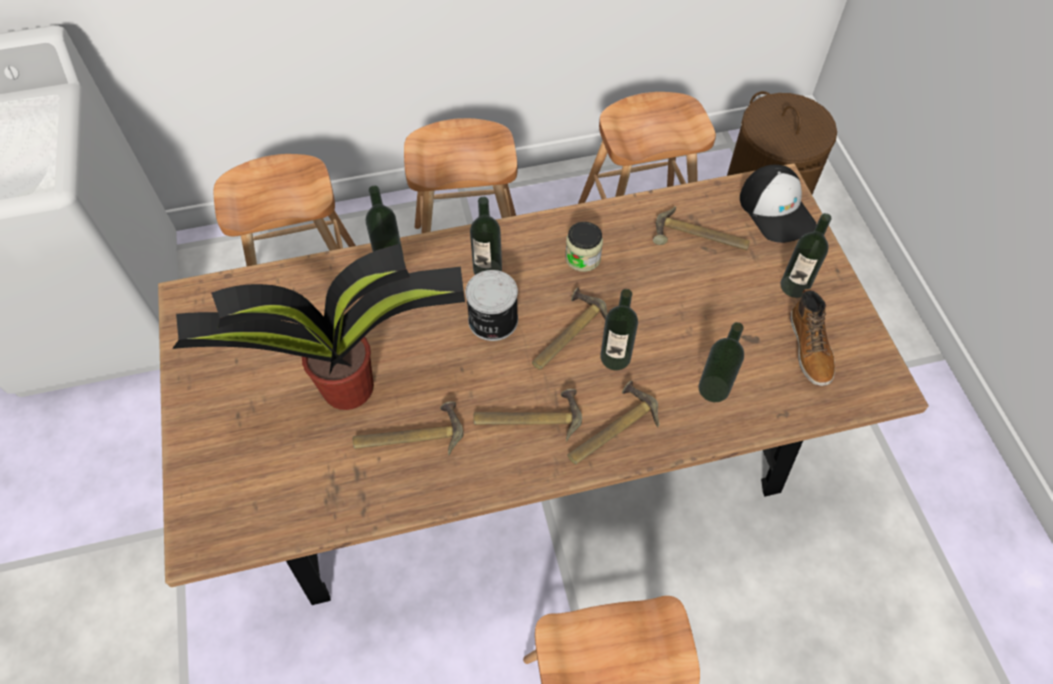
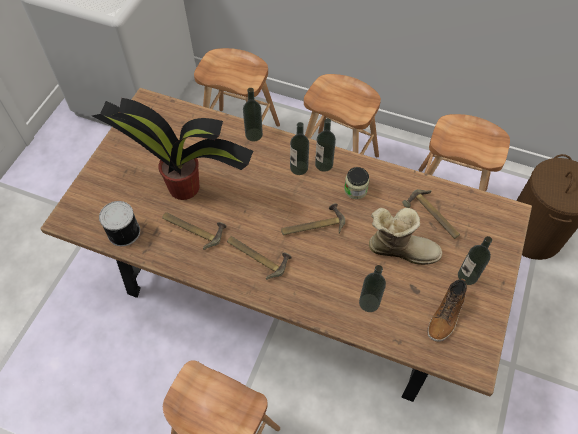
camera: 35 degrees right, 0 degrees up
can [465,270,518,341] -> can moved to [99,201,140,246]
hammer [568,380,659,464] -> none
bottle [600,289,638,370] -> bottle moved to [315,118,336,172]
cap [740,165,817,243] -> none
none -> boot [369,208,442,265]

